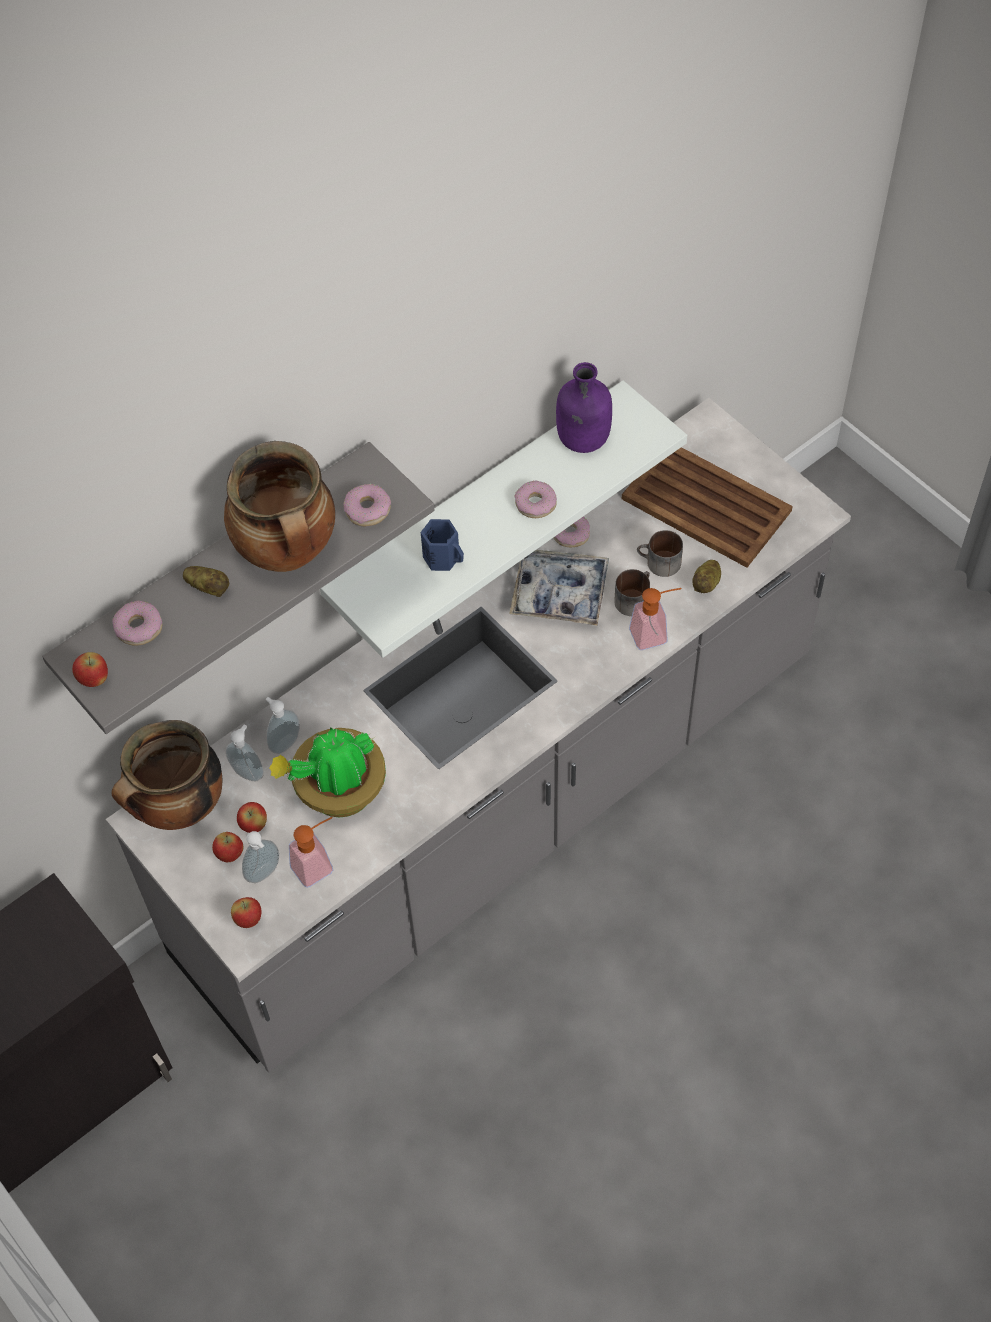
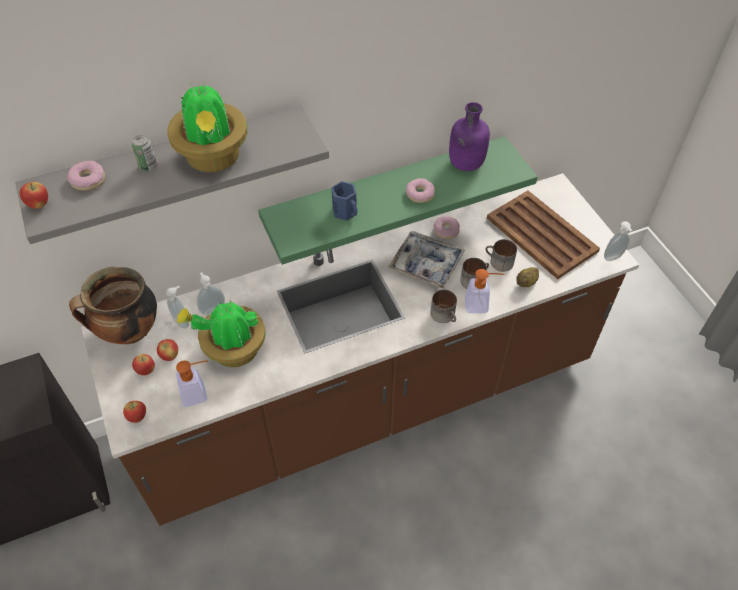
camera: 15 degrees right, 5 degrees down
grey counter [106,398,851,1073] -> brown counter [81,173,639,526]
potato [183,566,229,597] -> can [132,135,157,172]
cooking pot [224,441,335,572] -> potted plant [167,81,248,172]
soap dispenser [242,831,279,883] -> soap dispenser moved to [604,221,633,261]
white shelf [320,380,687,658] -> green shelf [258,136,538,265]
donut [344,484,391,526] -> none
none -> mug [431,289,457,323]

